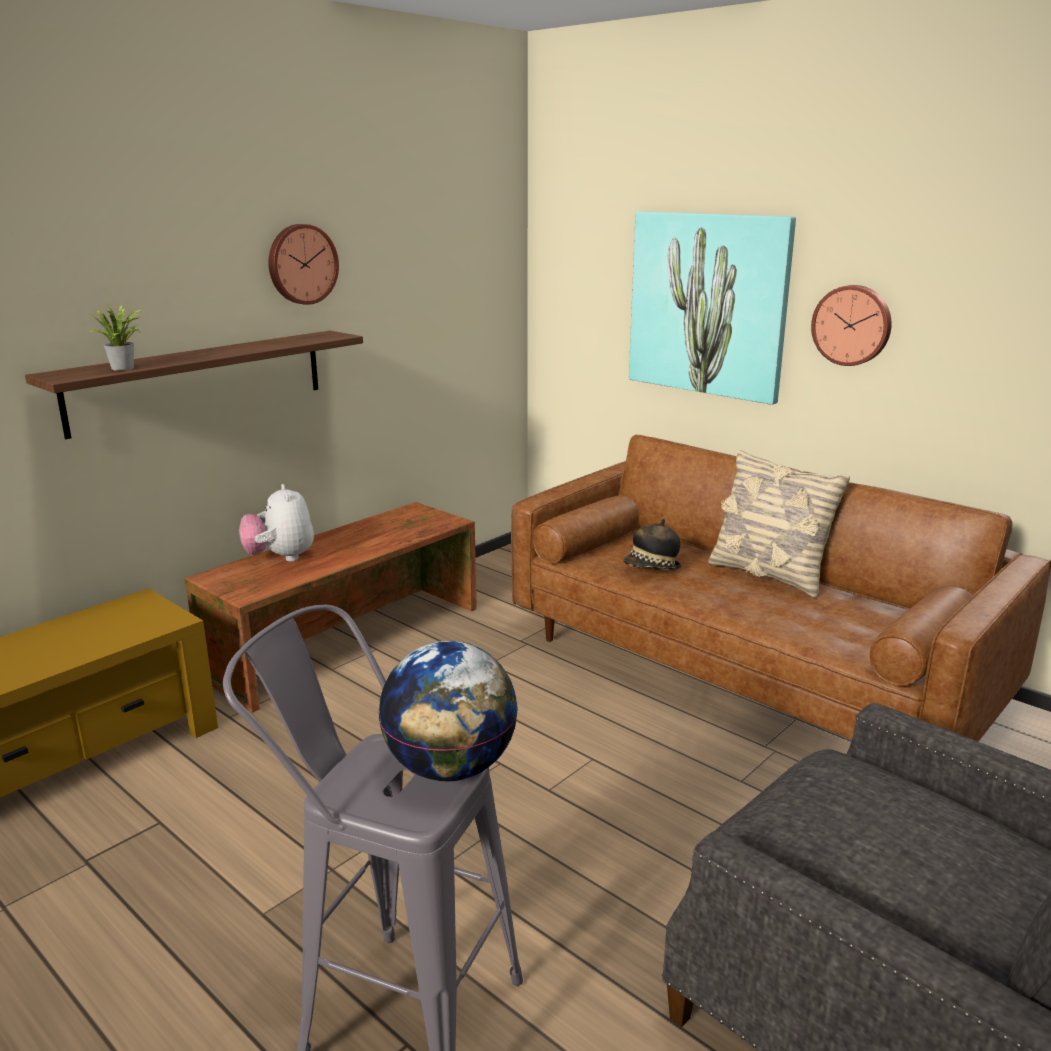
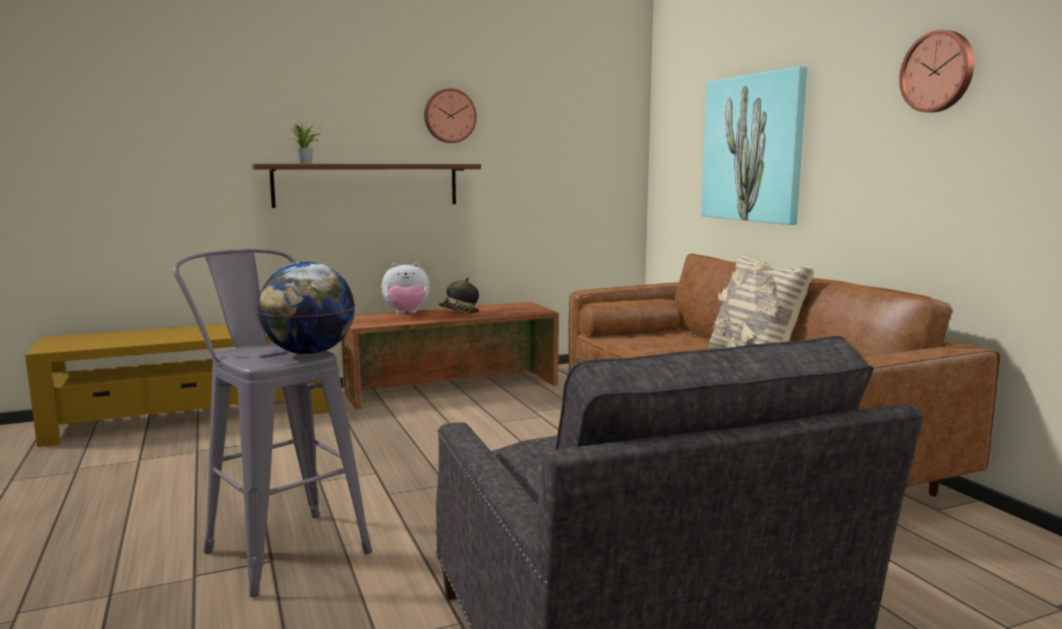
camera: 25 degrees right, 10 degrees down
plush toy [239,484,314,562] -> plush toy turned 105 degrees counterclockwise [381,262,430,314]
hat [623,519,681,570] -> hat moved to [439,277,479,313]
wall clock [811,285,892,366] -> wall clock moved to [899,30,975,112]

